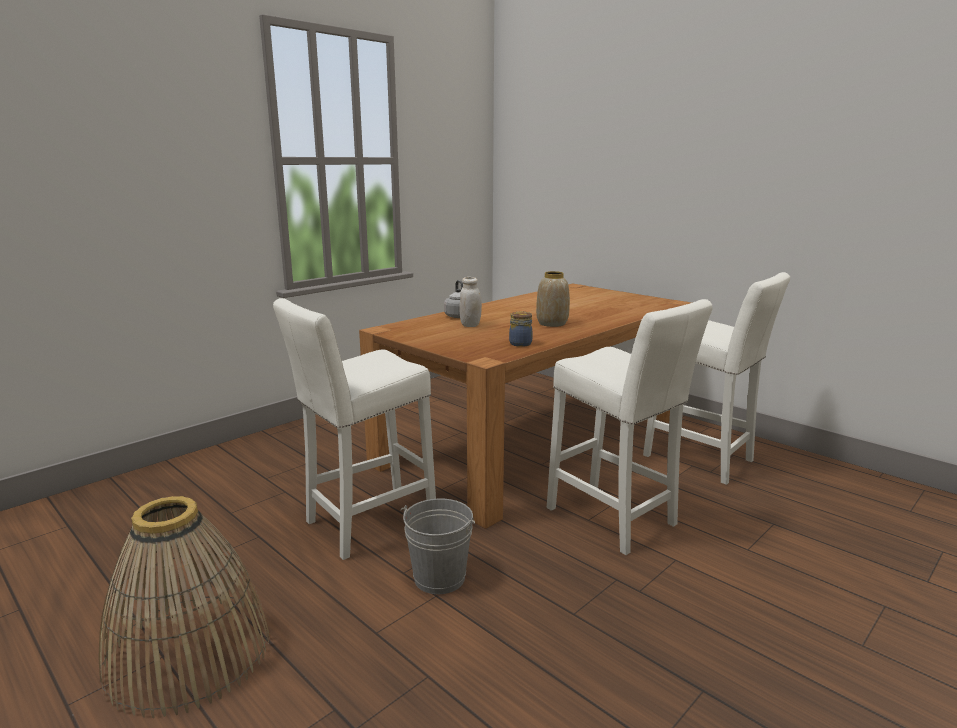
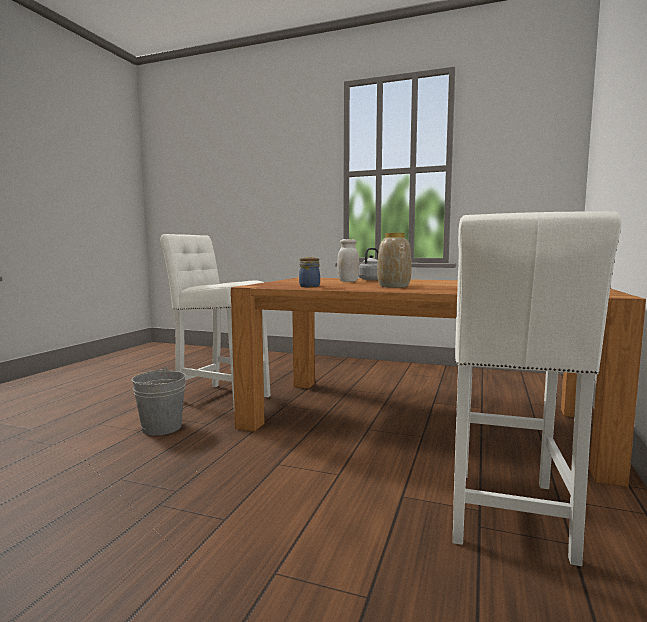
camera: 65 degrees right, 10 degrees down
basket [98,496,270,718] -> none
white stool [547,299,713,555] -> none

